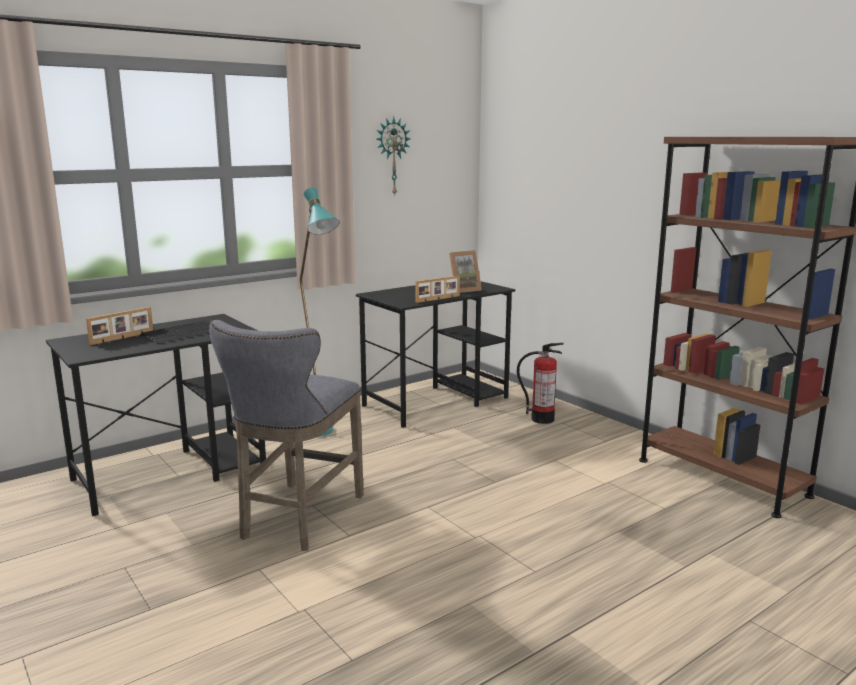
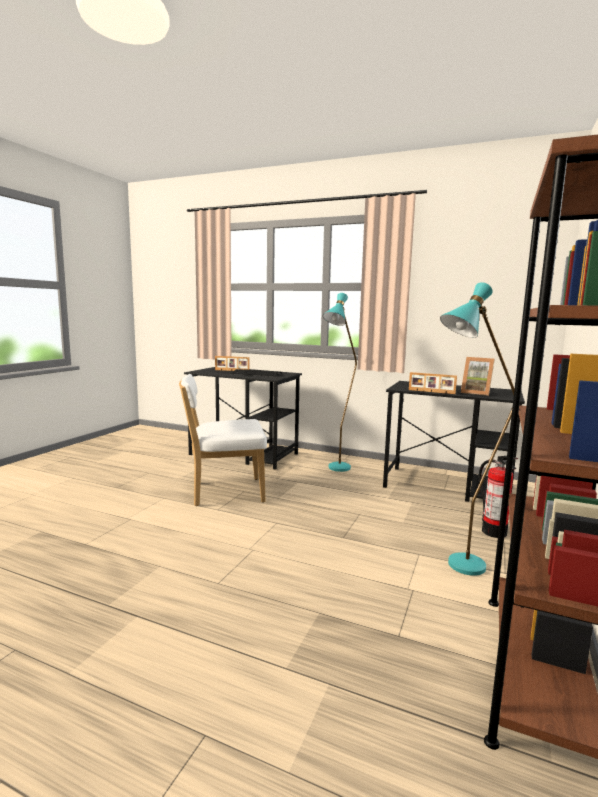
camera: 60 degrees right, 5 degrees down
grey stool [209,320,364,551] -> white chair [179,374,267,506]
wall clock [376,117,410,196] -> none
none -> turquoise floor lamp [440,282,515,576]

